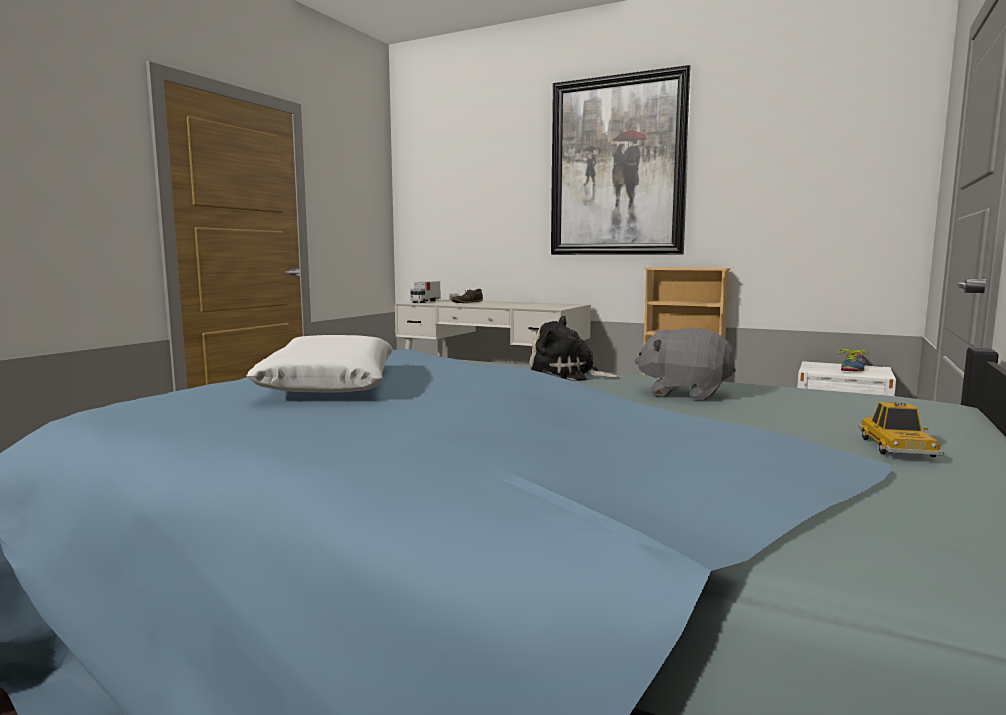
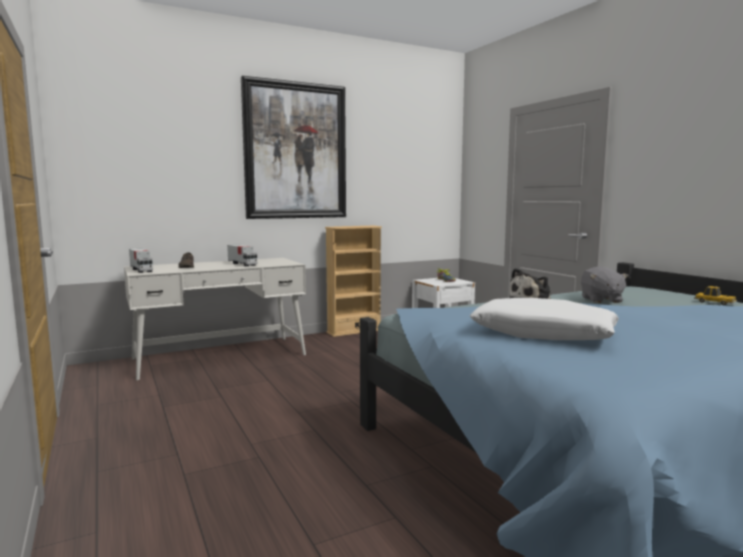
camera: 55 degrees left, 0 degrees up
grey plush toy [634,328,736,400] -> grey plush toy turned 60 degrees counterclockwise [581,266,629,303]
none -> toy truck [227,244,257,266]

